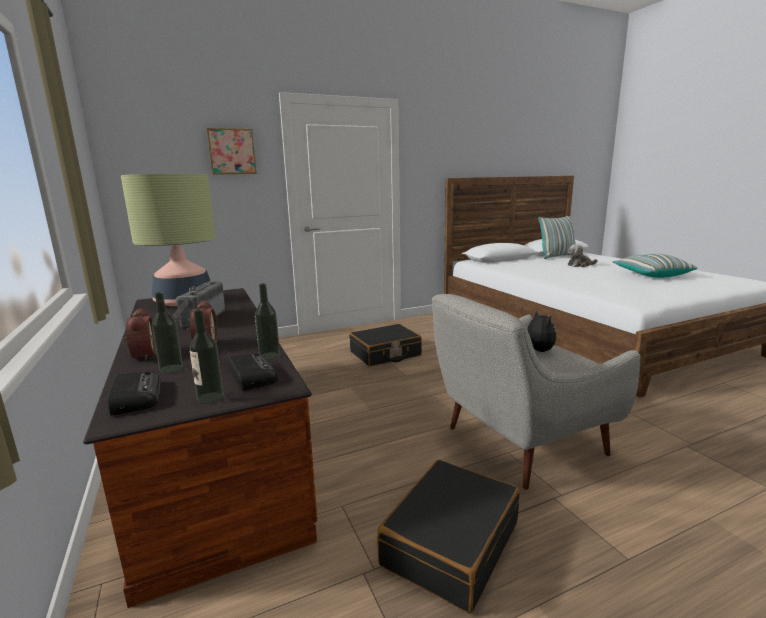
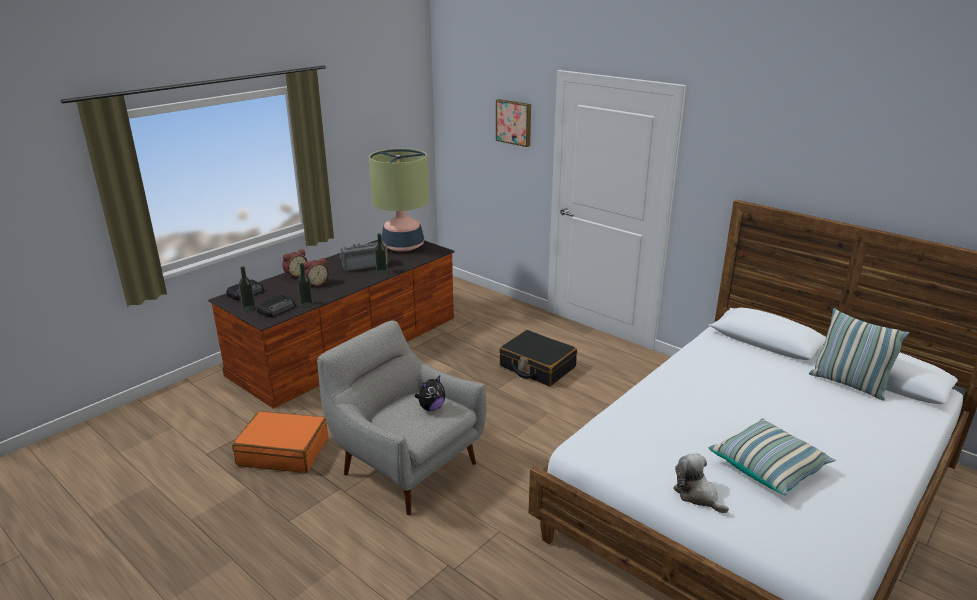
camera: 65 degrees right, 10 degrees up
bottle [152,292,183,373] -> bottle moved to [375,233,387,274]
black suitcase [377,460,520,613] -> orange suitcase [232,411,328,473]
plush toy [568,244,598,267] -> plush toy moved to [673,453,729,513]

